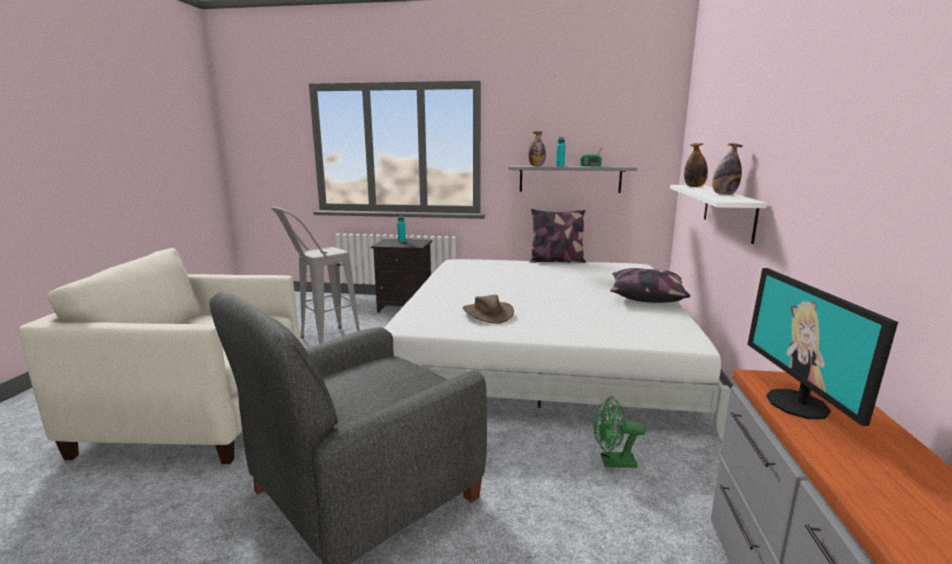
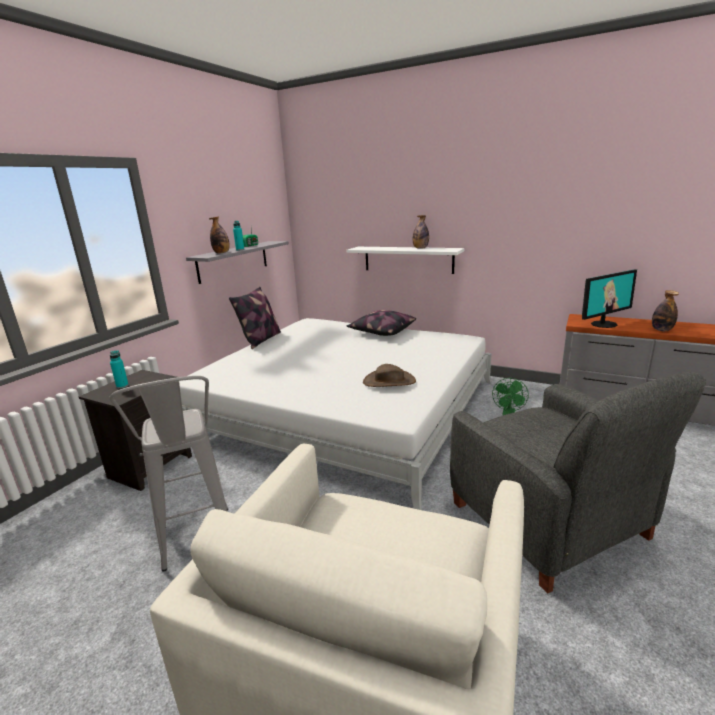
camera: 70 degrees left, 5 degrees up
bottle [684,143,708,187] -> bottle moved to [652,290,679,331]
monitor [747,268,898,426] -> monitor turned 45 degrees counterclockwise [582,269,637,328]

